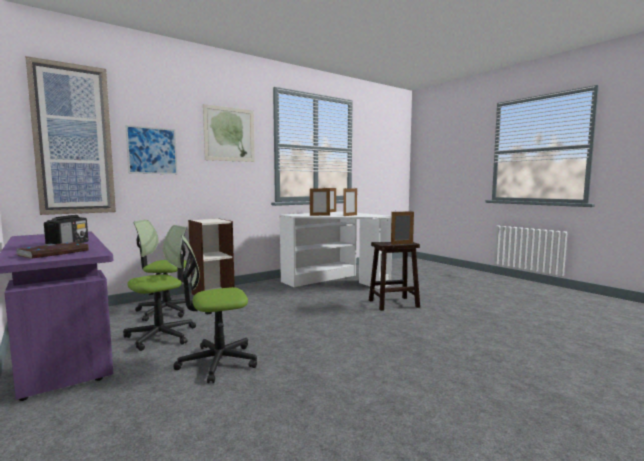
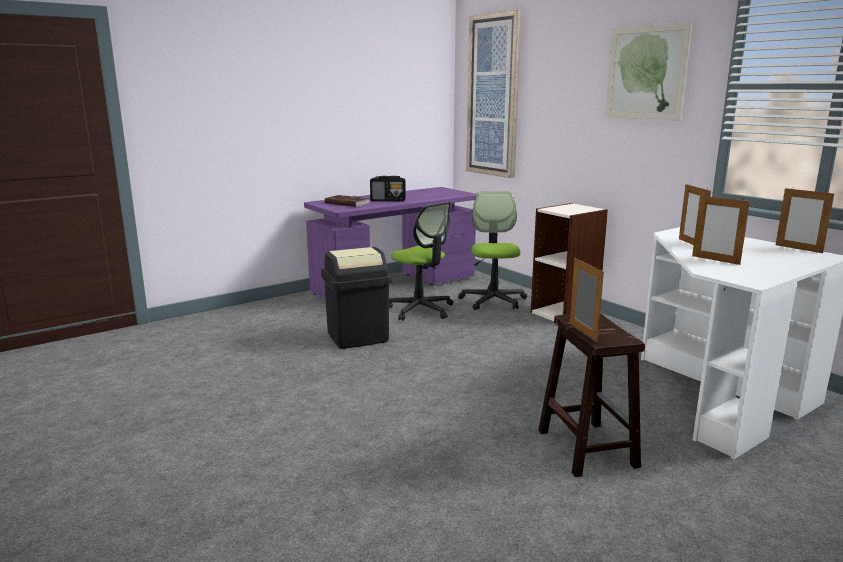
camera: 90 degrees right, 10 degrees up
picture [125,125,178,174] -> none
office chair [173,235,257,383] -> black trash can [321,247,392,349]

